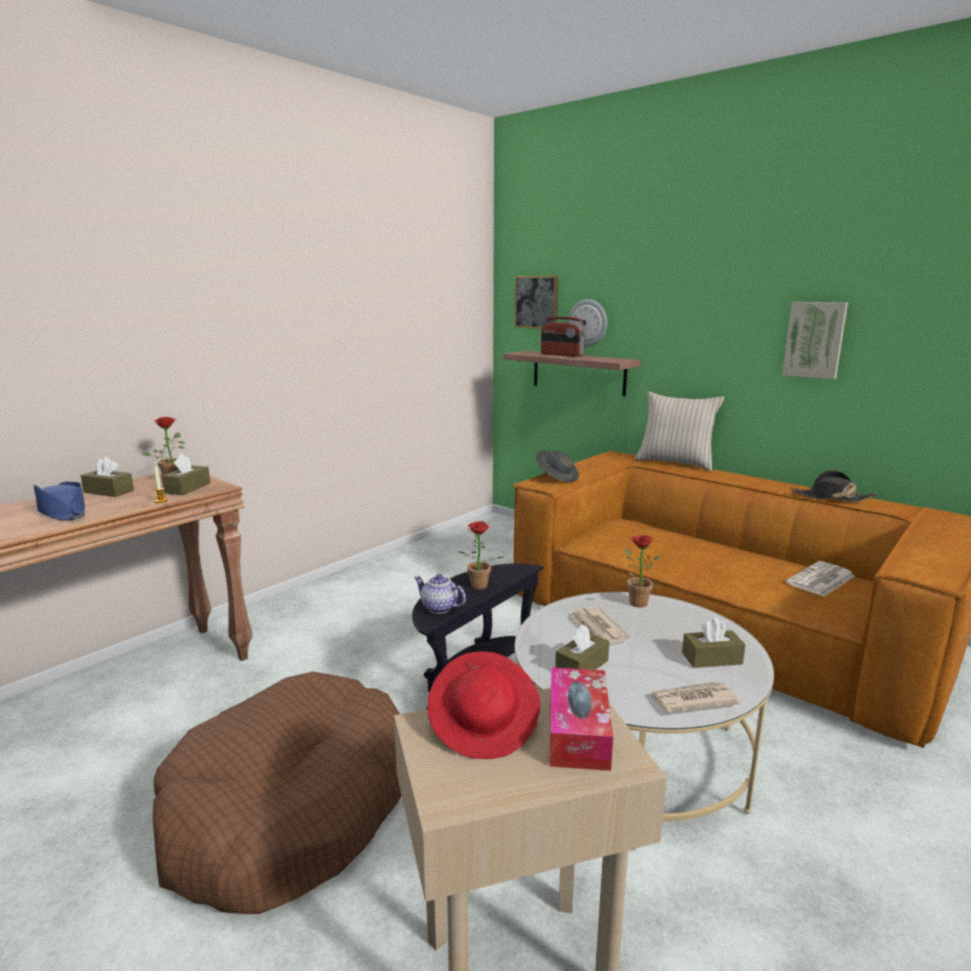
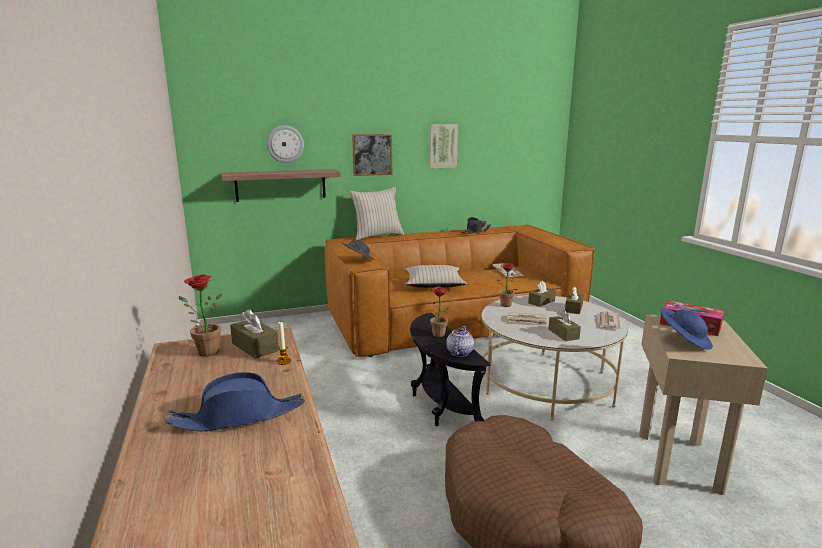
camera: 60 degrees left, 0 degrees up
brown tissue box [81,456,134,497] -> brown tissue box moved to [528,281,556,307]
teapot [414,574,466,614] -> teapot turned 135 degrees clockwise [446,326,474,357]
red hat [428,651,540,759] -> blue hat [661,308,713,350]
picture [514,276,558,329] -> picture moved to [352,134,392,176]
radio [541,317,586,357] -> none
none -> beige pillow [405,265,467,288]

